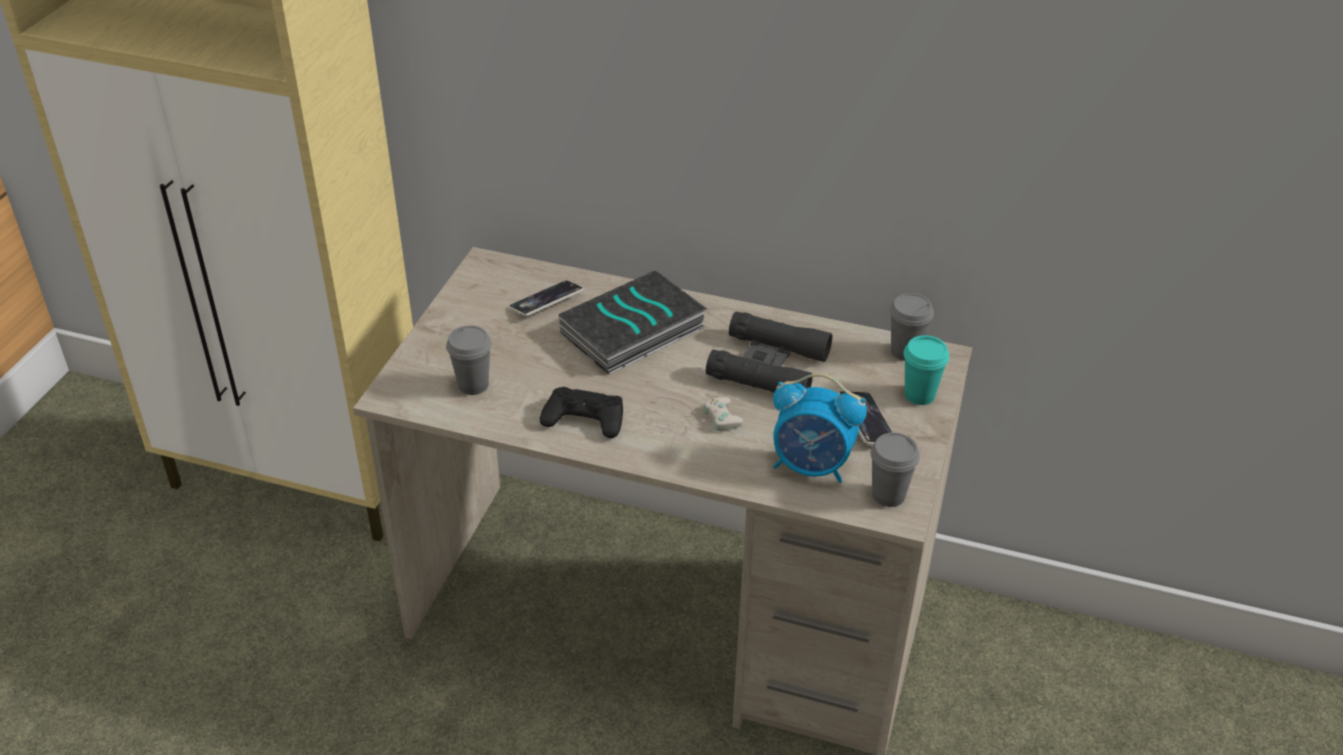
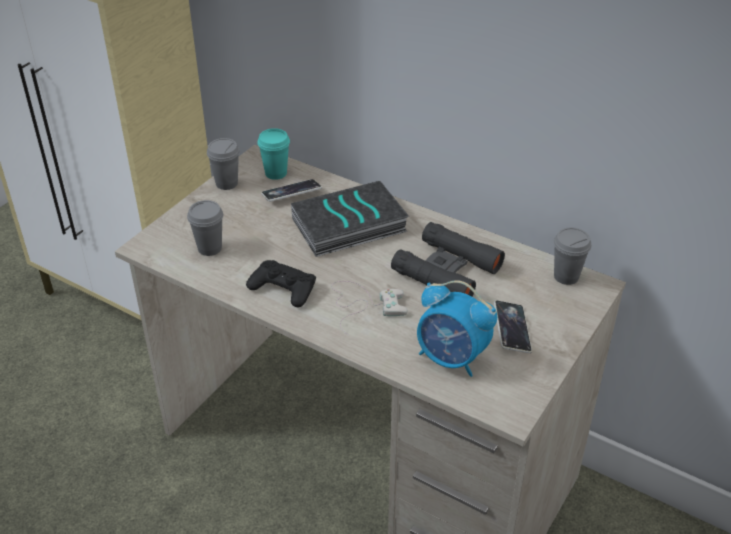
camera: 15 degrees right, 0 degrees up
grey cup [870,433,920,507] -> grey cup moved to [207,138,240,190]
turquoise cup [903,335,949,405] -> turquoise cup moved to [258,128,290,180]

